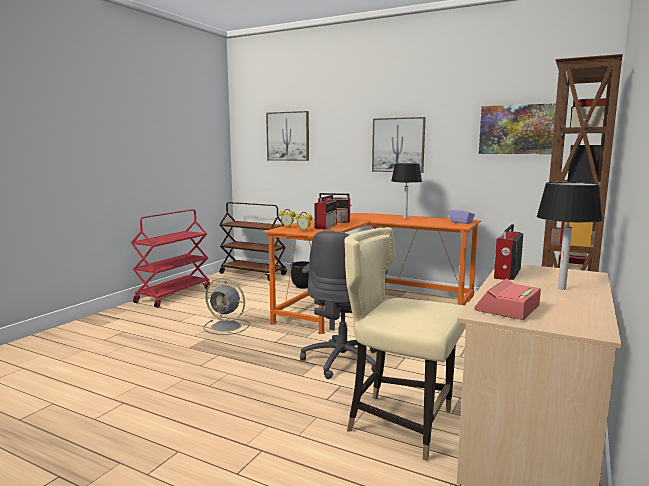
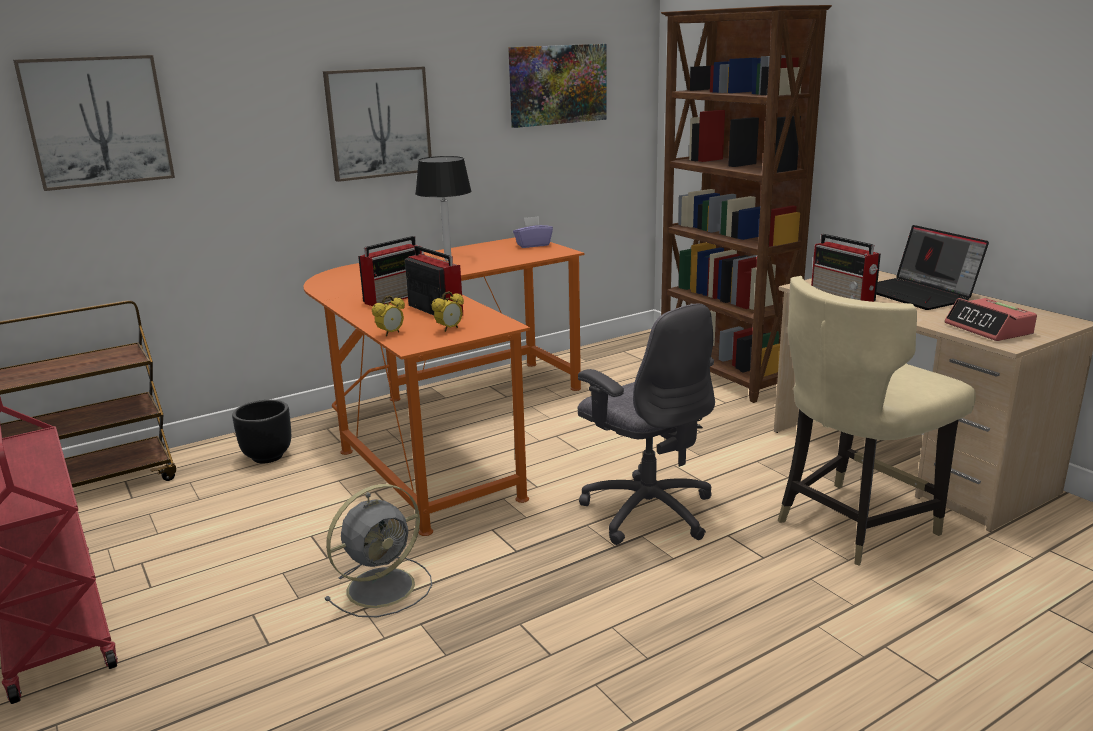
camera: 60 degrees left, 10 degrees up
black table lamp [536,182,603,290] -> laptop [876,225,989,310]

